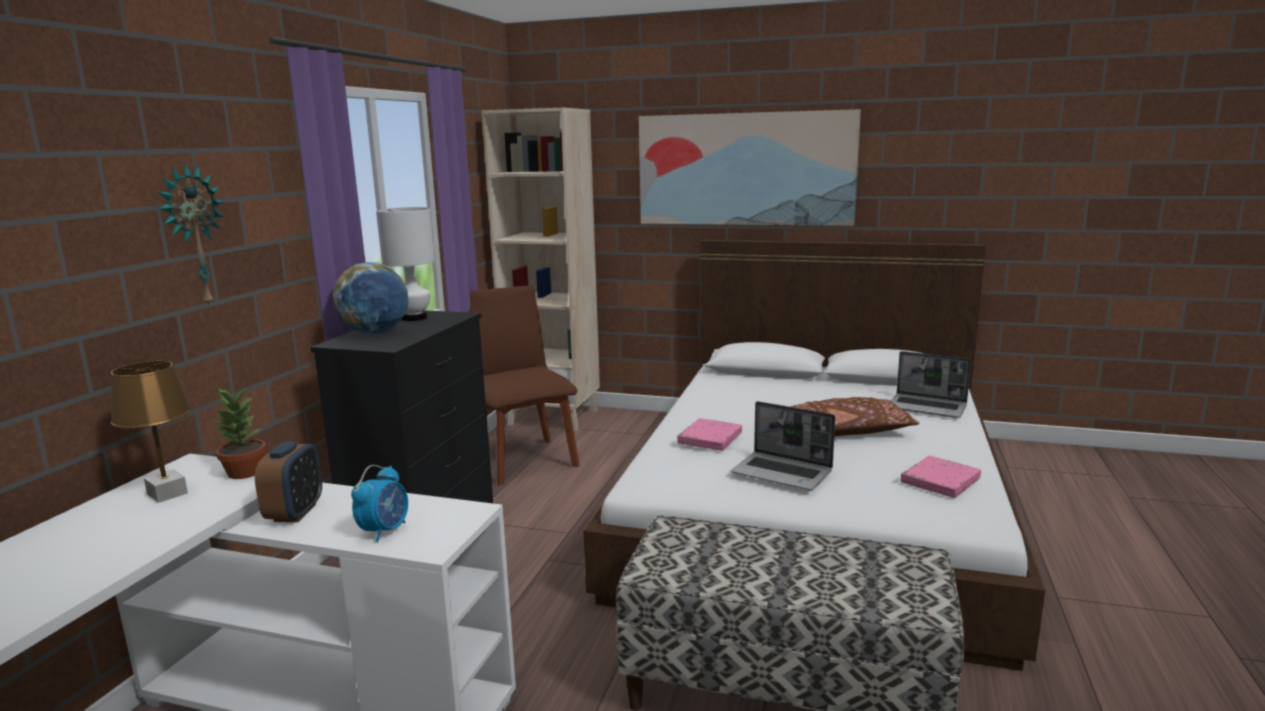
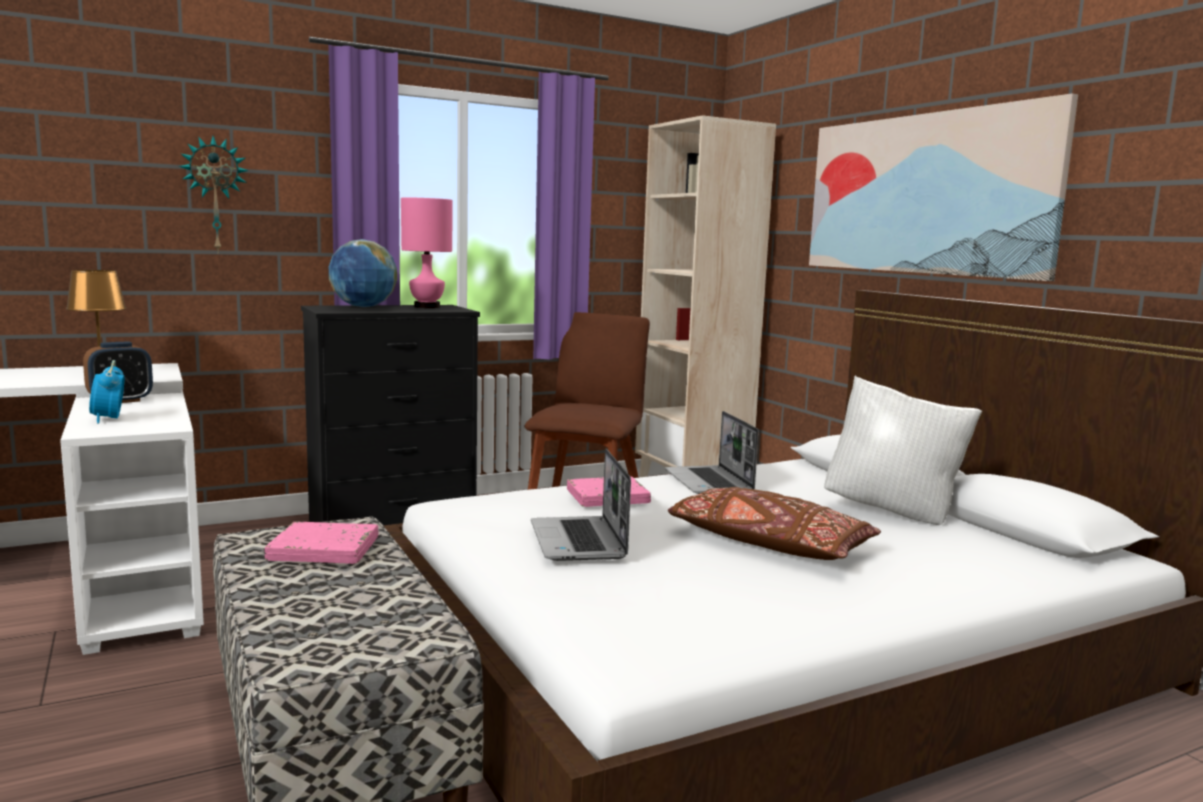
camera: 45 degrees right, 5 degrees down
potted plant [214,388,266,479] -> none
alarm clock [351,465,408,543] -> alarm clock turned 90 degrees clockwise [89,360,125,423]
white table lamp [376,207,435,321] -> pink table lamp [401,197,453,308]
laptop [891,351,971,418] -> laptop moved to [665,411,759,494]
pink book [901,456,981,498] -> pink book moved to [265,522,379,564]
none -> white pillow [824,376,982,525]

